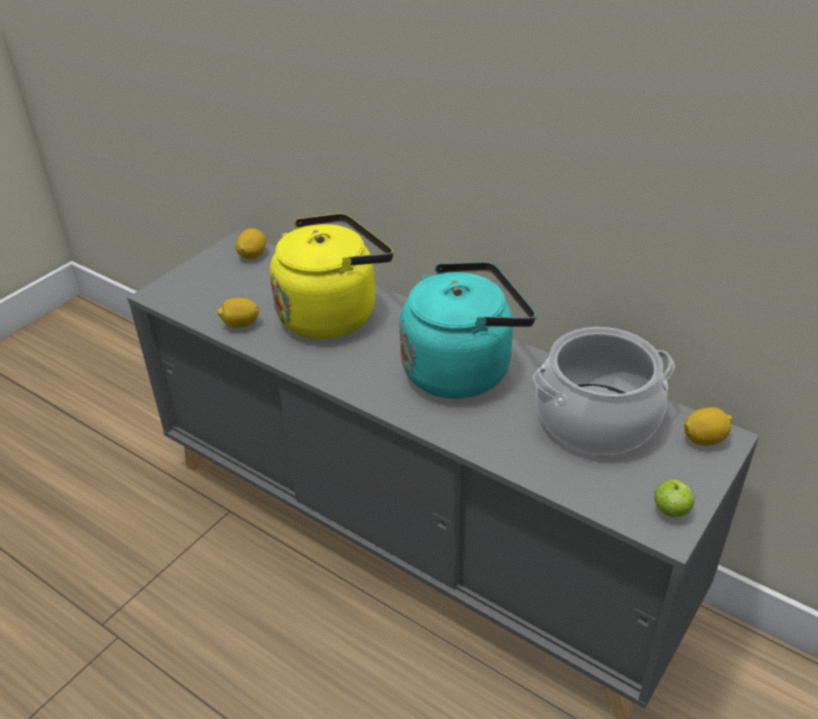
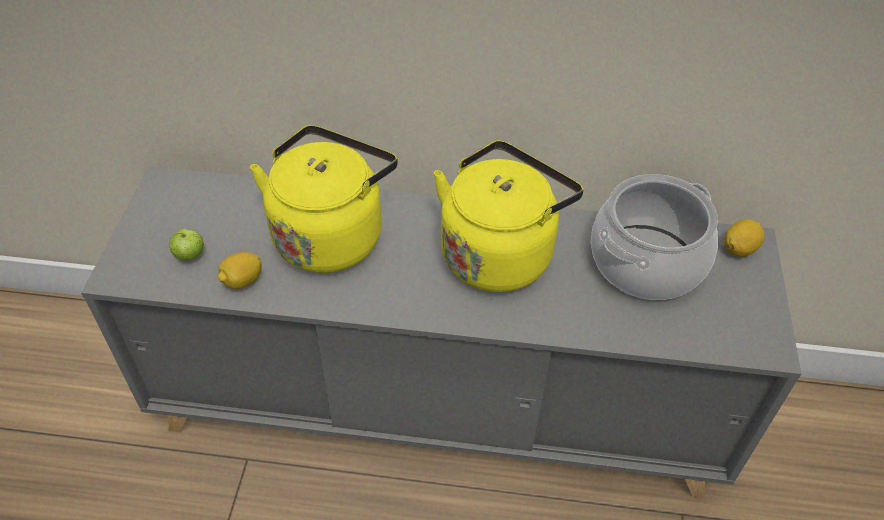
camera: 30 degrees left, 10 degrees up
lemon [236,228,266,259] -> none
turquoise kettle [400,262,536,399] -> yellow kettle [434,140,583,292]
apple [654,479,695,517] -> apple moved to [169,229,204,261]

